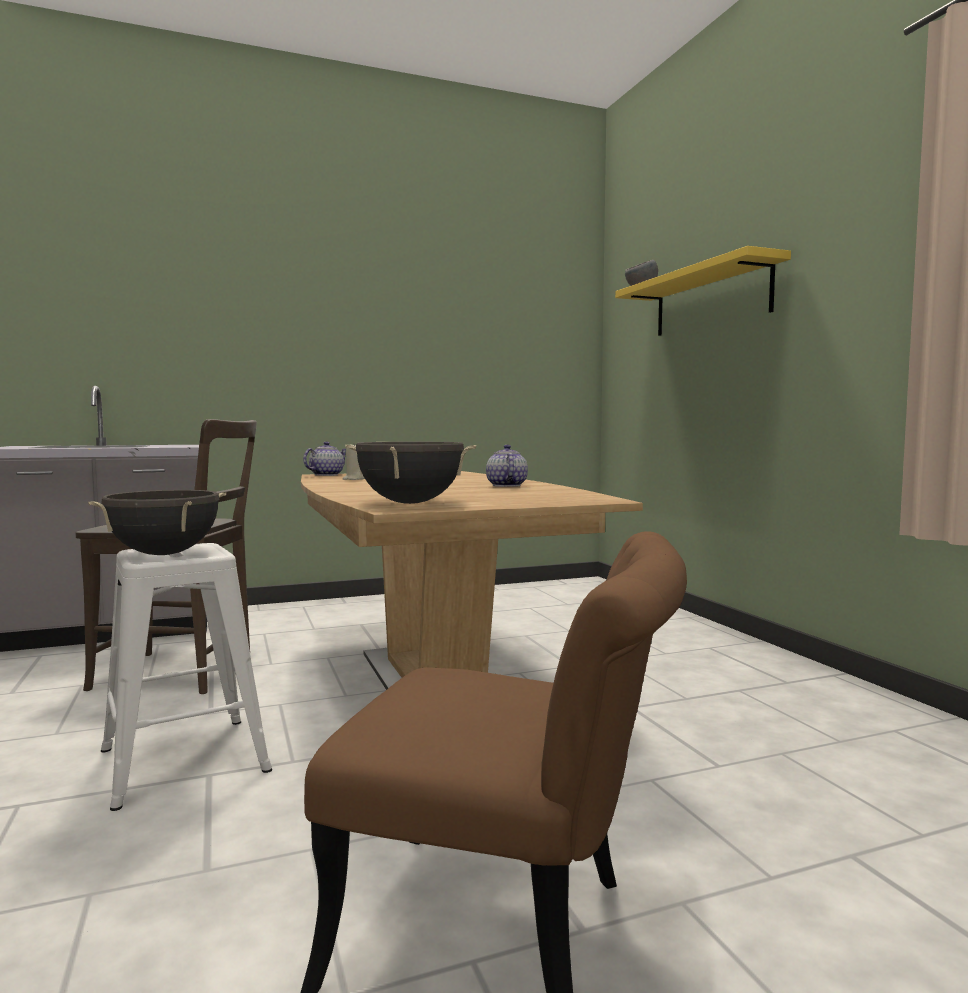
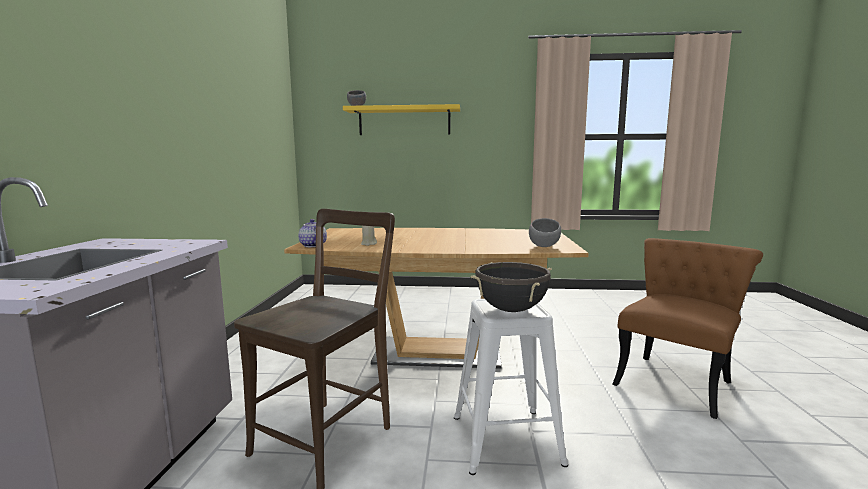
camera: 65 degrees left, 5 degrees up
black cooking pot [345,442,476,504] -> grey bowl [529,218,561,247]
teapot [486,445,528,487] -> none

